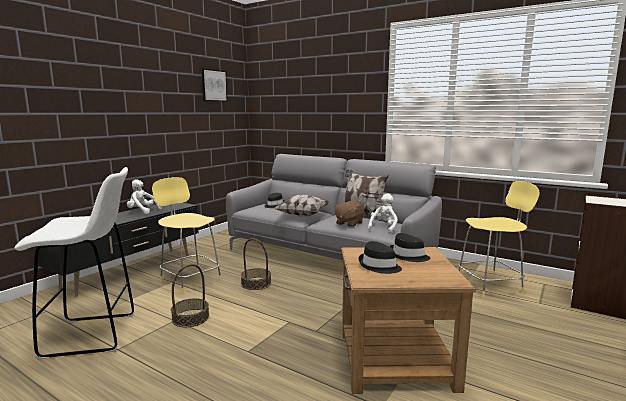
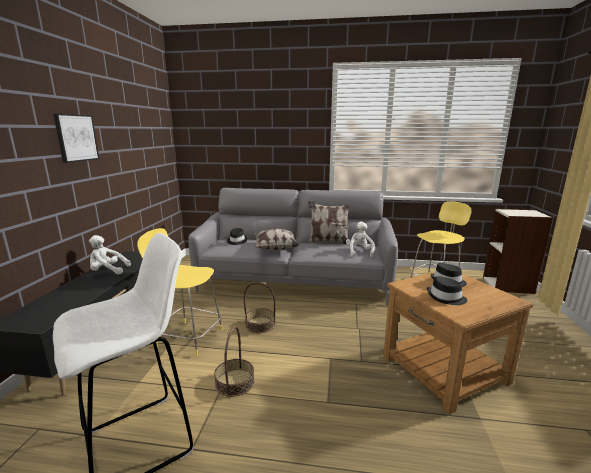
camera: 25 degrees left, 5 degrees up
picture [201,69,228,102] -> picture moved to [53,113,99,163]
brown plush toy [334,201,364,227] -> none

